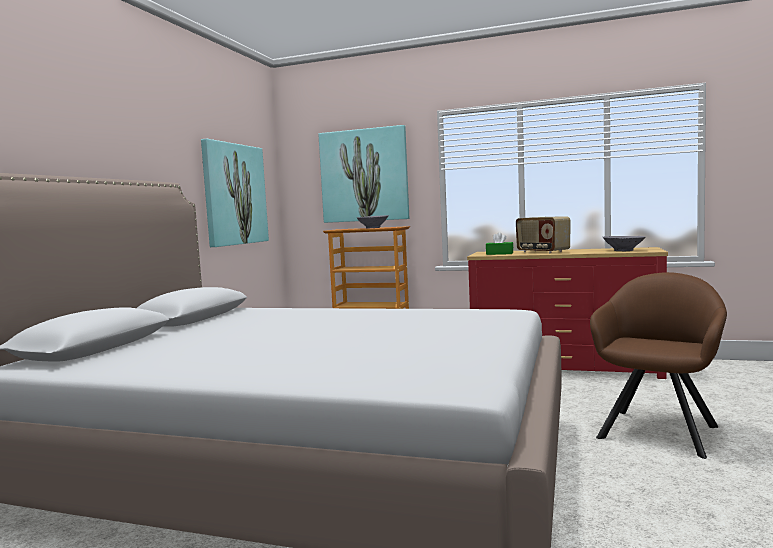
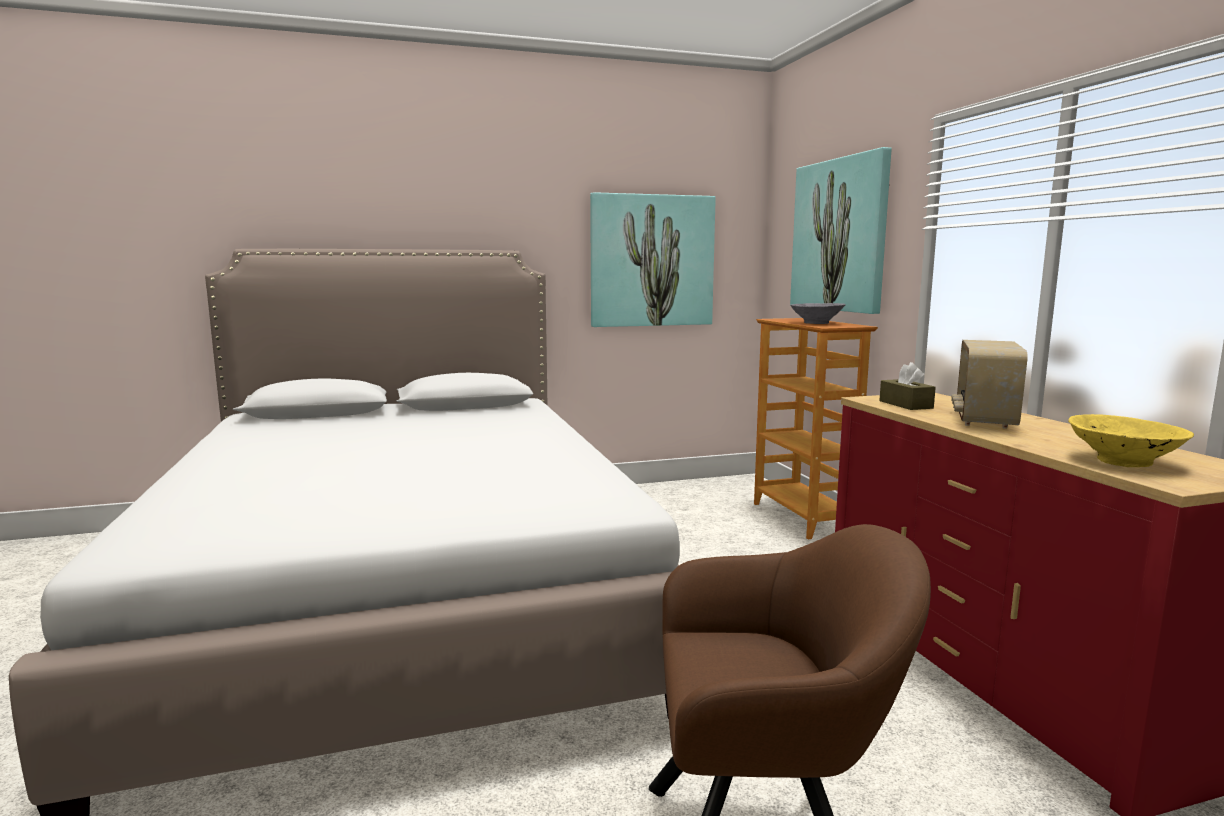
camera: 55 degrees right, 5 degrees up
green tissue box [486,232,513,255] -> brown tissue box [879,362,936,410]
grey bowl [602,236,645,251] -> yellow bowl [1068,414,1194,467]

